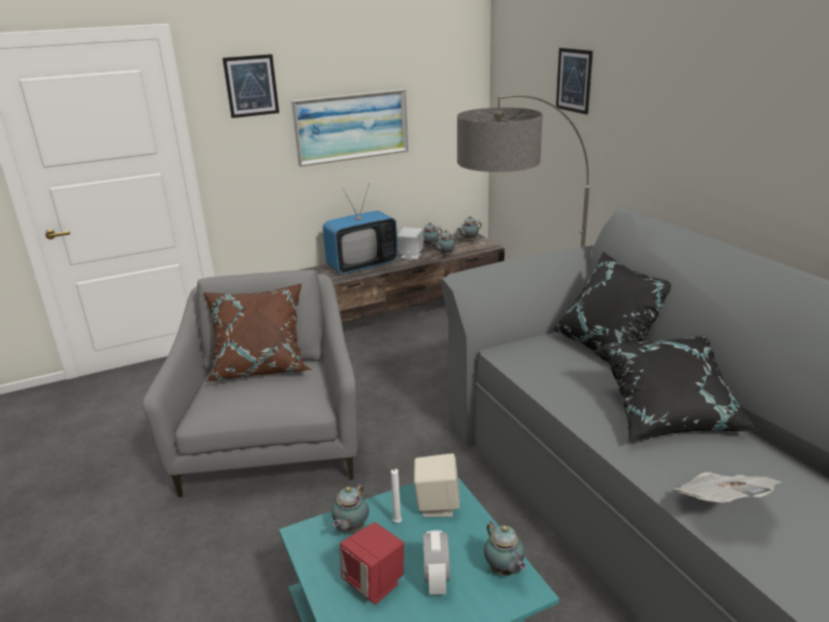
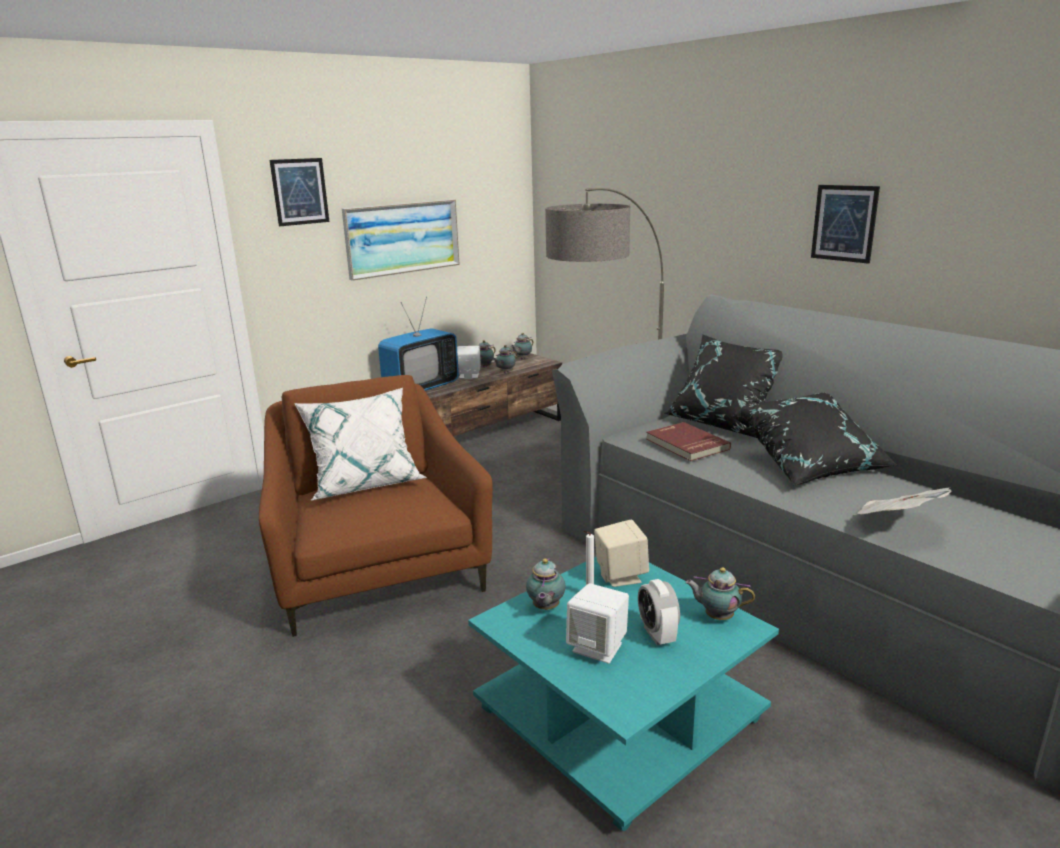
camera: 15 degrees left, 5 degrees down
grey armchair [143,270,358,497] -> brown armchair [259,375,493,637]
brown pillow [203,283,312,382] -> white pillow [294,388,427,501]
red speaker [340,522,404,605] -> white speaker [566,583,629,664]
teapot [484,520,526,576] -> teapot turned 150 degrees clockwise [685,567,755,620]
picture [556,48,593,114] -> picture moved to [811,185,880,264]
none -> red book [646,422,731,461]

